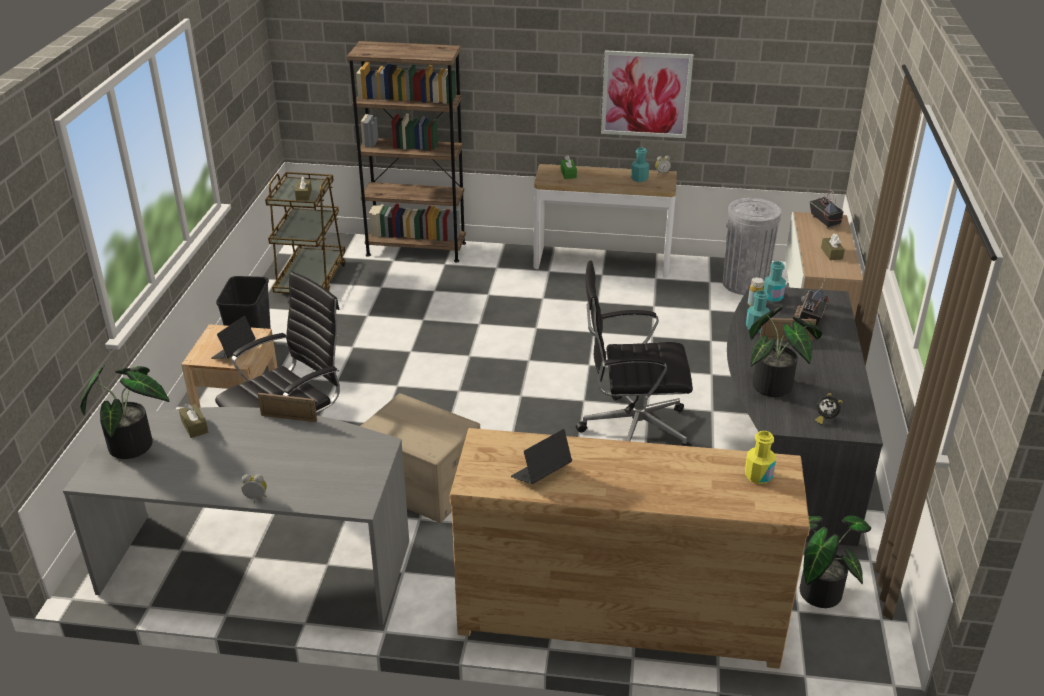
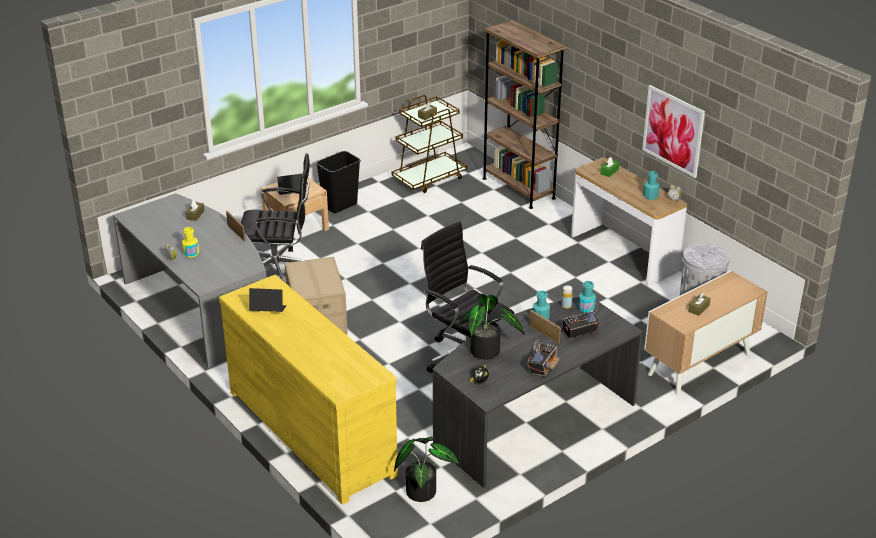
camera: 45 degrees right, 0 degrees up
potted plant [80,365,170,459] -> none
brown dresser [450,428,810,669] -> yellow dresser [219,275,398,505]
yellow bottle [745,431,776,484] -> yellow bottle moved to [182,227,199,257]
radio [810,190,843,229] -> radio moved to [528,340,559,377]

